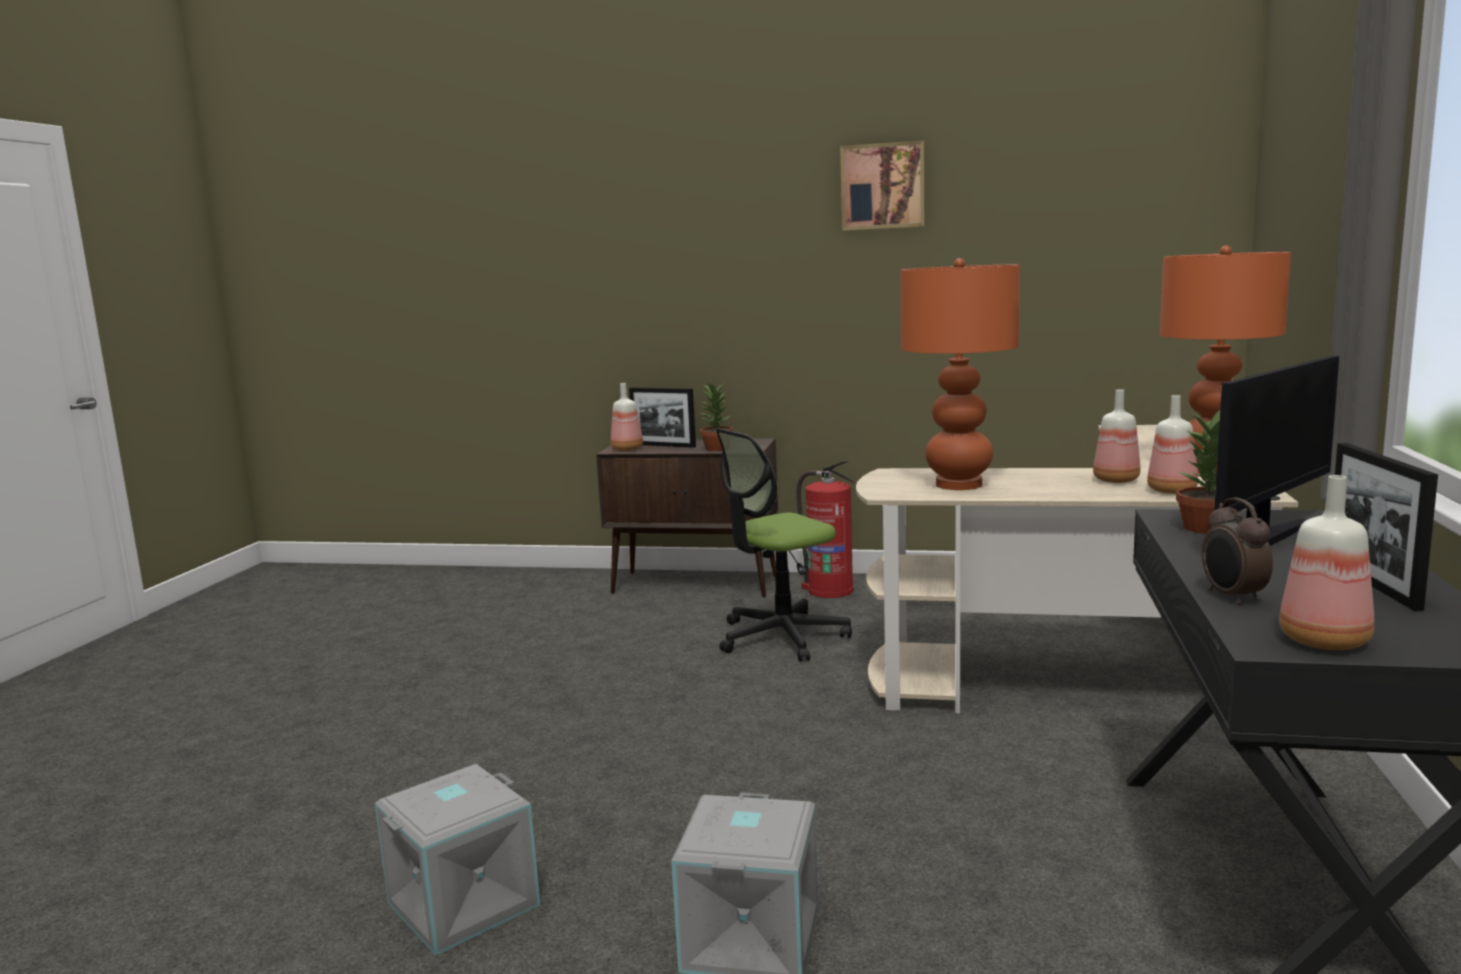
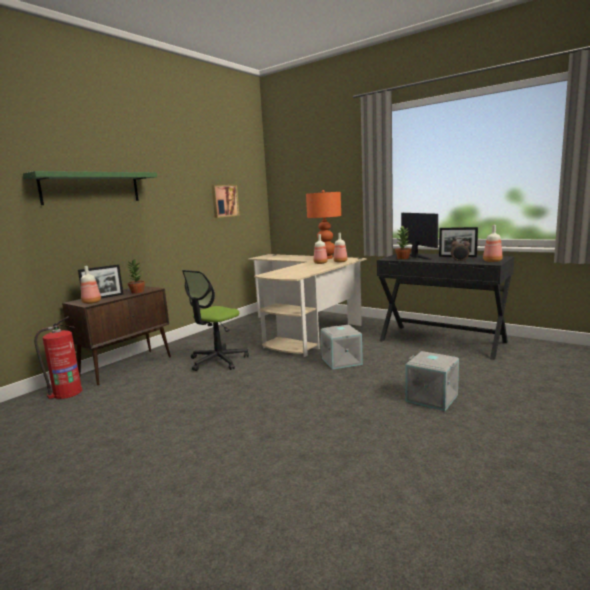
camera: 65 degrees left, 0 degrees up
grey storage box [375,764,540,956] -> grey storage box moved to [321,325,363,369]
office chair [715,428,852,662] -> office chair turned 45 degrees clockwise [182,270,249,371]
fire extinguisher [797,460,855,598] -> fire extinguisher moved to [34,316,82,399]
picture [840,140,924,231] -> picture moved to [212,185,240,218]
orange table lamp [900,258,1020,490] -> none
none -> green shelf [23,171,157,205]

